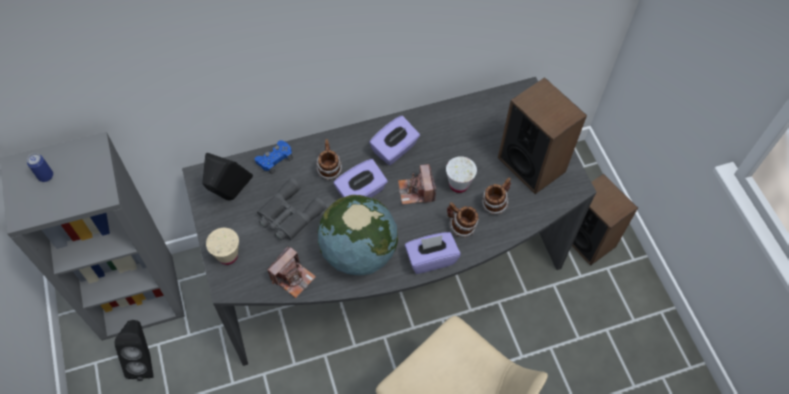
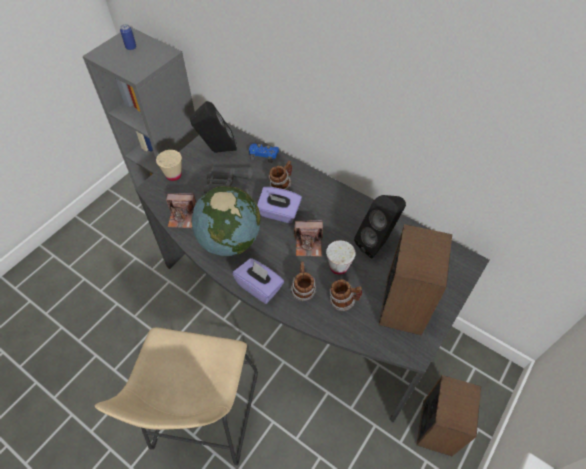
camera: 55 degrees right, 5 degrees down
black speaker [115,320,154,381] -> black speaker moved to [354,195,406,258]
purple tissue box [369,116,420,165] -> none
camera [398,164,436,205] -> camera turned 135 degrees counterclockwise [294,220,323,256]

